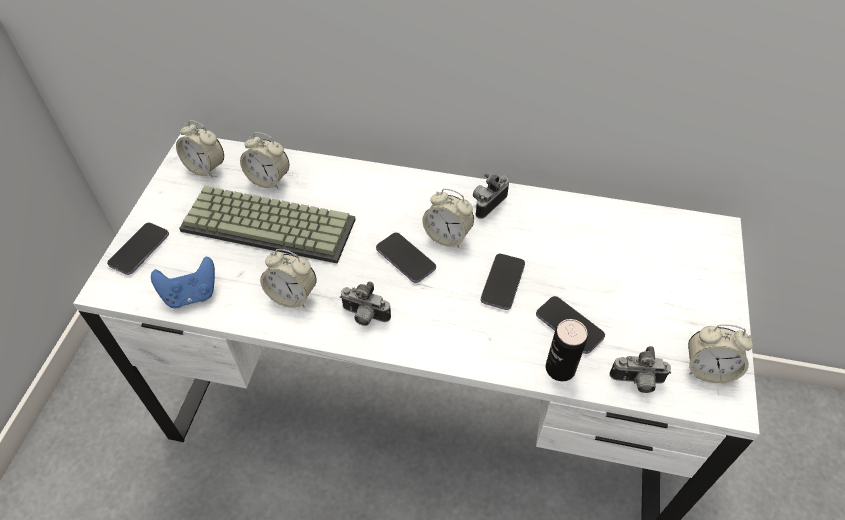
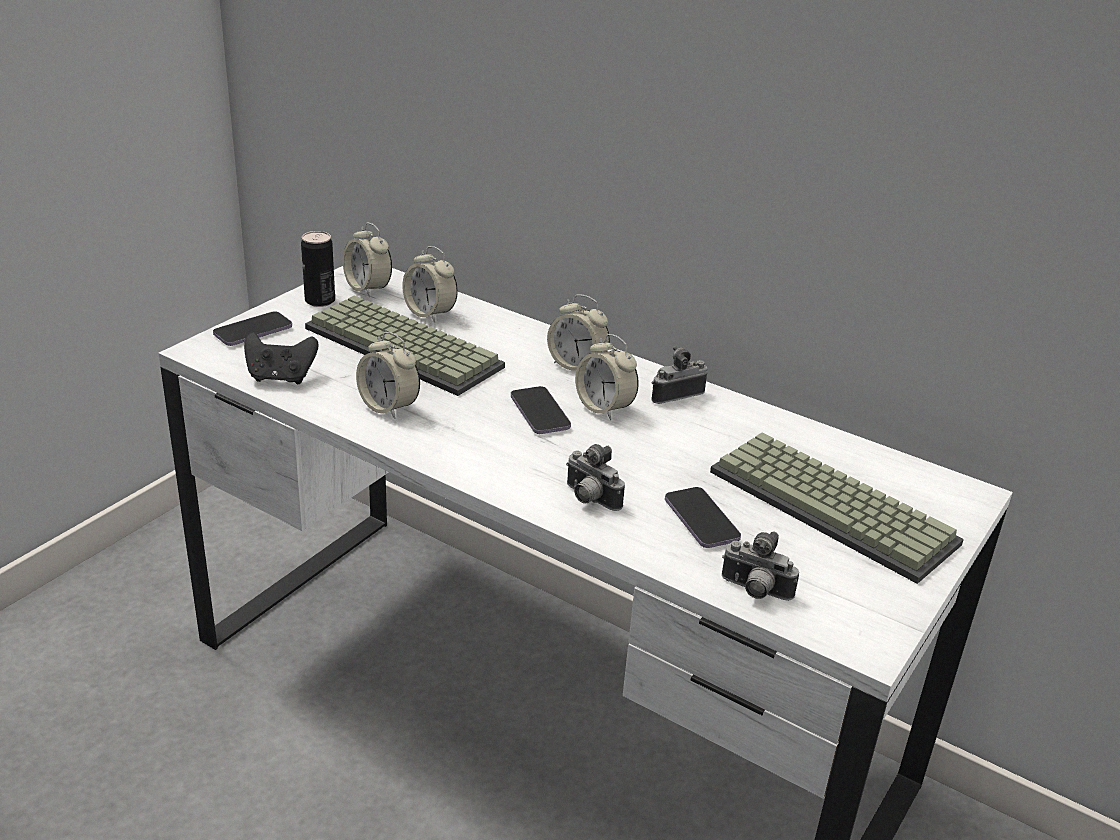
camera: 20 degrees right, 20 degrees down
blue game controller [151,257,215,308] -> black game controller [244,332,319,385]
camera [340,282,391,326] -> camera moved to [566,444,625,511]
phone [481,254,525,310] -> none
can [546,319,587,381] -> can moved to [301,231,335,307]
alarm clock [688,324,753,383] -> alarm clock moved to [547,294,610,371]
none -> keyboard [710,433,964,584]

